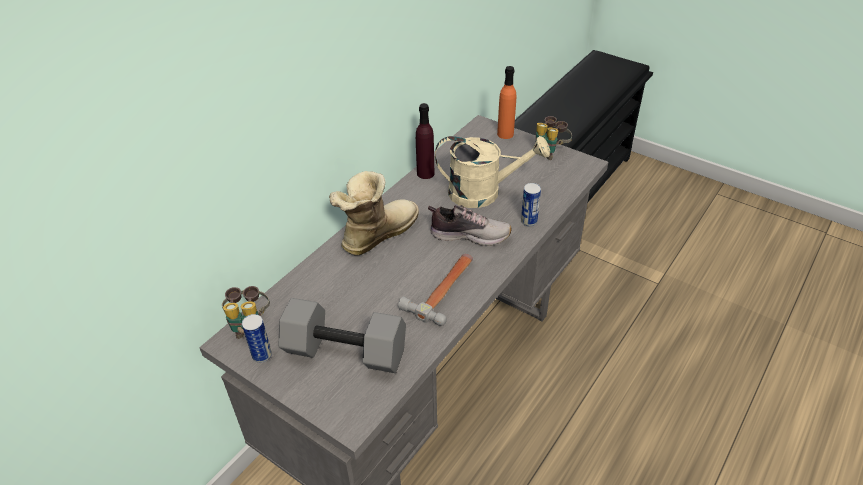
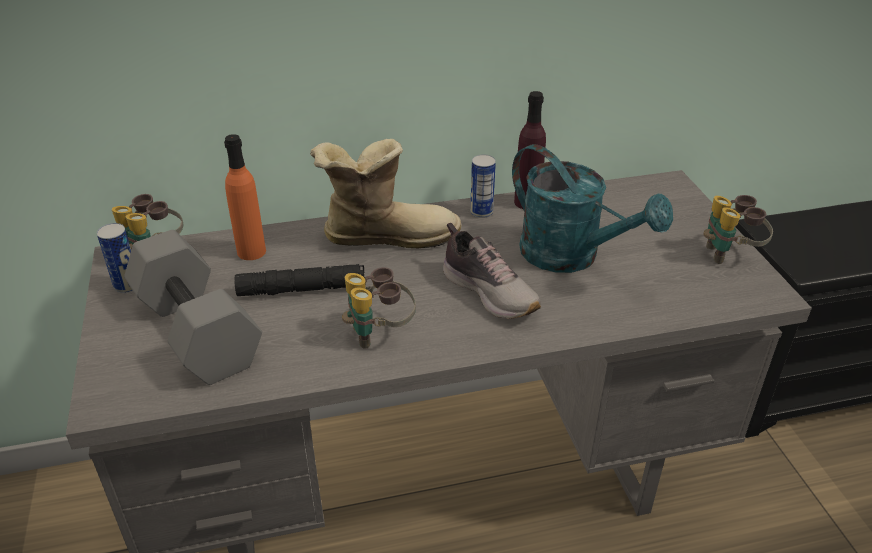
camera: 40 degrees right, 5 degrees down
hammer [398,254,473,326] -> binoculars [342,267,416,349]
beige watering can [435,136,550,208] -> turquoise watering can [512,144,673,273]
orange bottle [497,66,516,139] -> orange bottle moved to [224,134,266,260]
can [521,183,541,227] -> can moved to [470,154,496,218]
none -> black flashlight [234,264,365,296]

